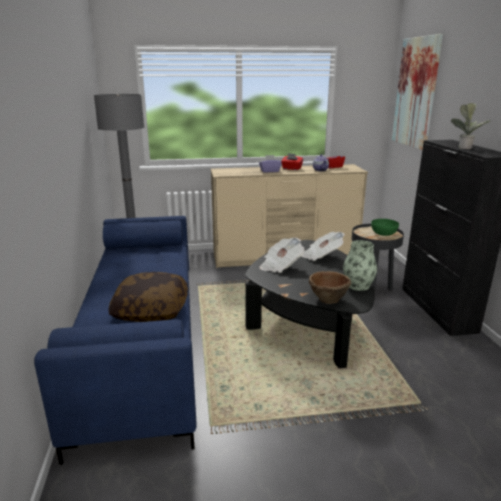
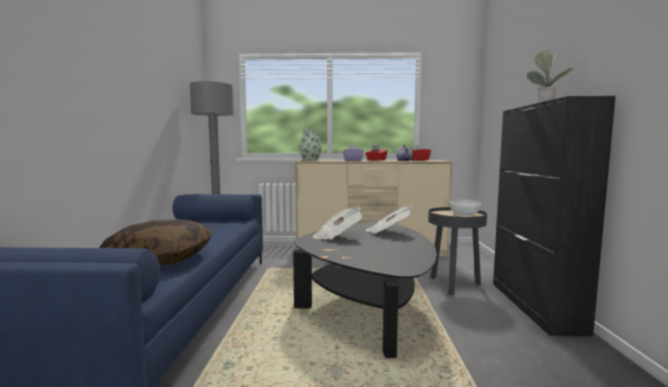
camera: 10 degrees right, 15 degrees down
brown bowl [309,271,351,304] -> none
vase [343,240,377,291] -> vase moved to [299,129,322,161]
green bowl [371,219,399,236] -> white bowl [450,200,481,216]
picture [392,34,443,150] -> none

